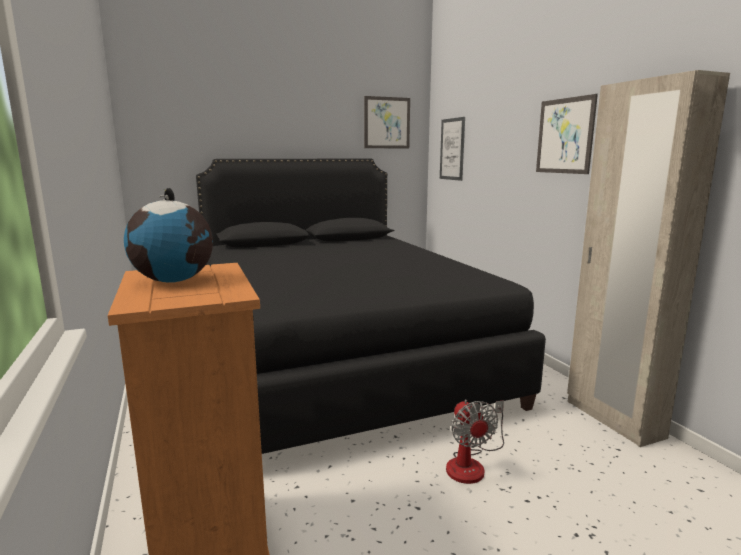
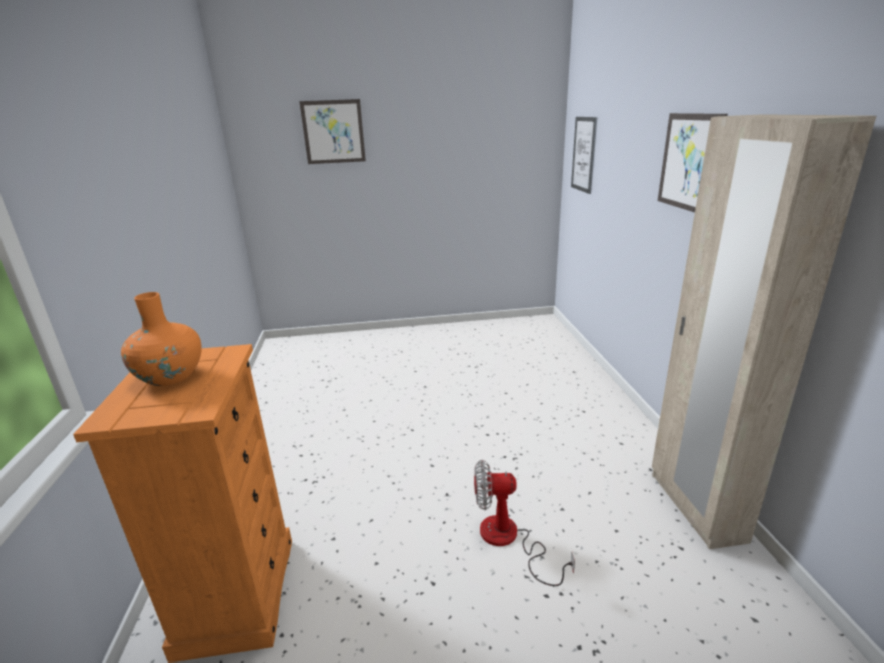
camera: 15 degrees right, 10 degrees up
globe [124,188,213,282] -> orange vase [121,292,202,386]
black bed [196,159,546,454] -> none
picture [364,96,410,149] -> picture moved to [299,99,366,164]
fan [446,399,504,484] -> fan turned 90 degrees clockwise [474,460,575,586]

